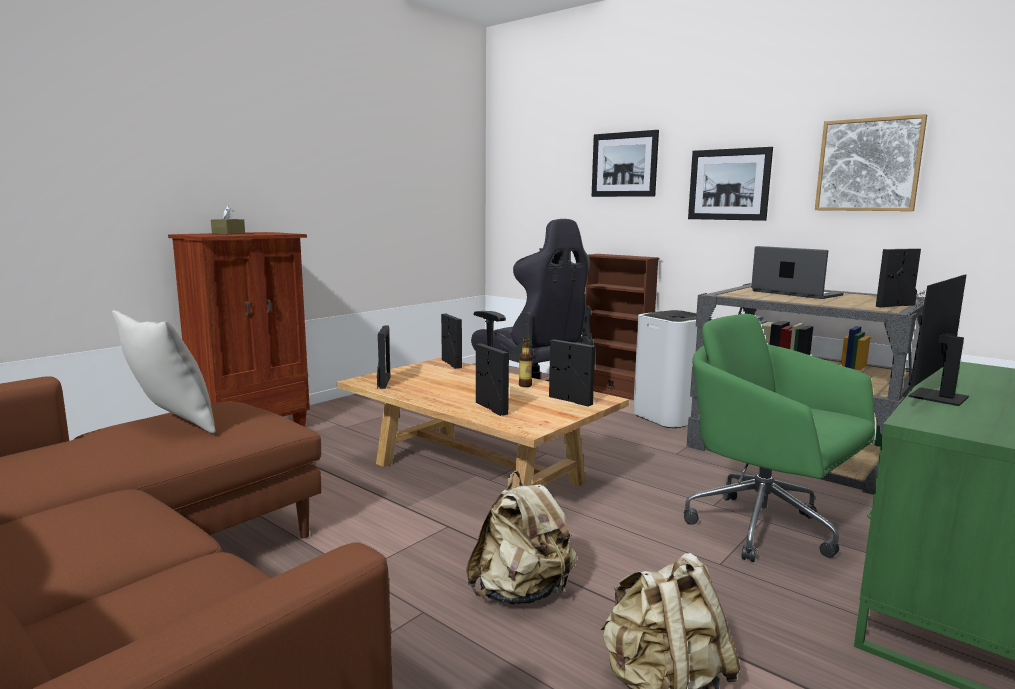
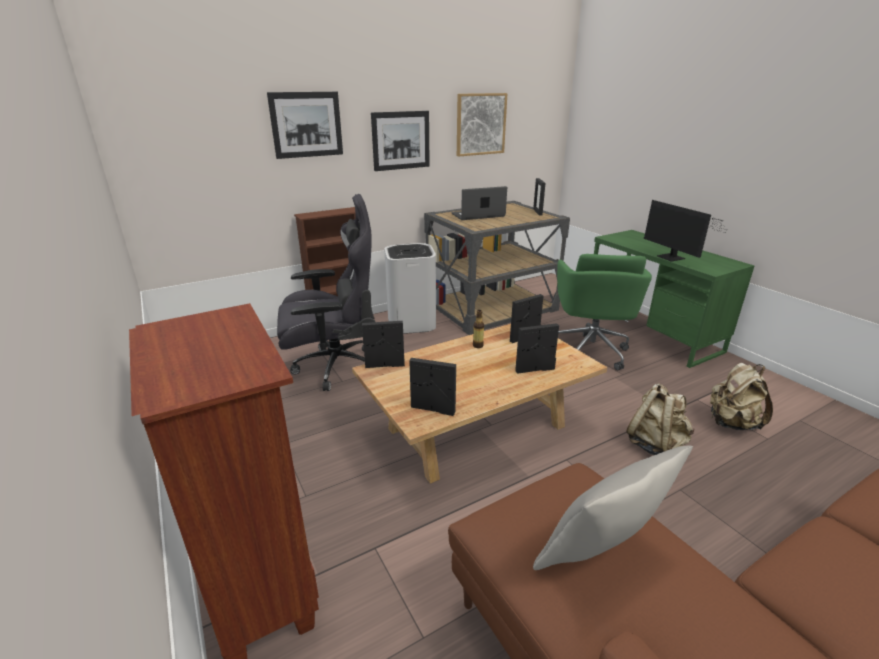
camera: 70 degrees left, 15 degrees up
brown tissue box [211,206,245,234] -> none
green office chair [684,314,875,562] -> green office chair turned 60 degrees counterclockwise [557,254,652,370]

